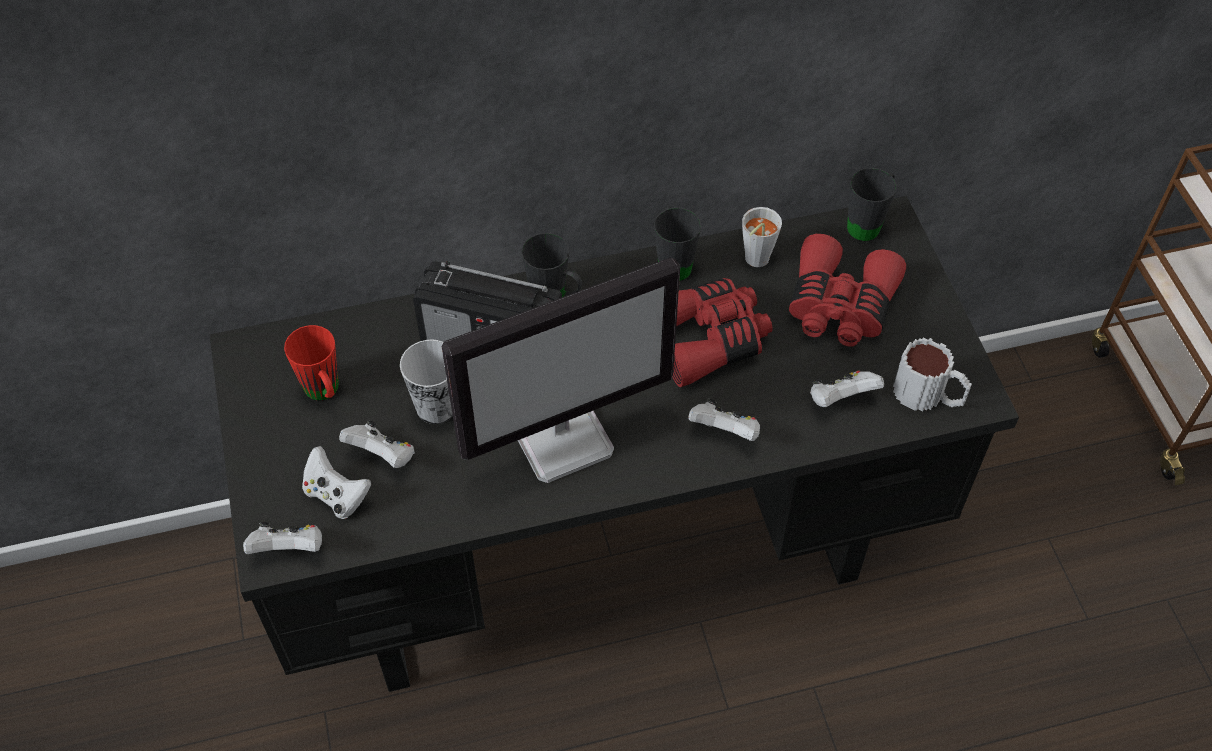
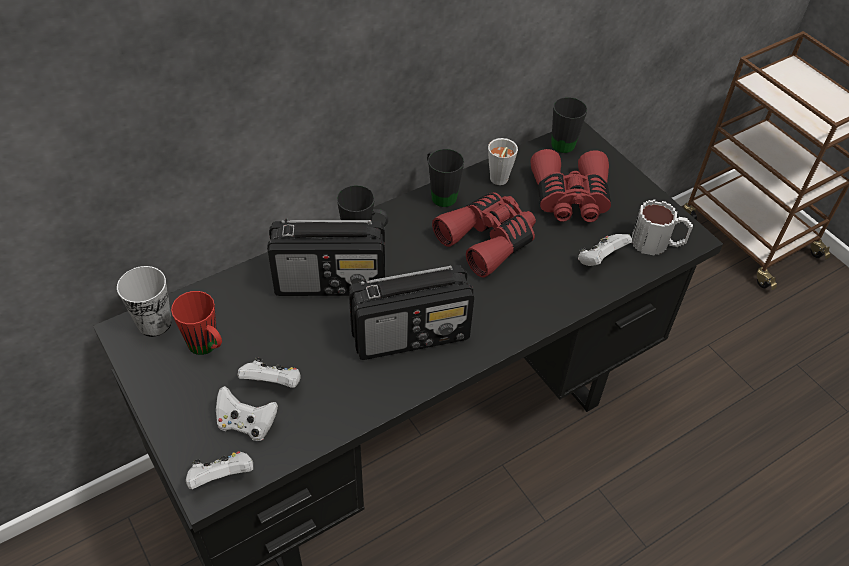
camera: 20 degrees left, 5 degrees down
cup [400,339,453,424] -> cup moved to [117,266,172,337]
monitor [442,258,680,483] -> radio [349,265,474,360]
white game controller [688,399,760,441] -> none

